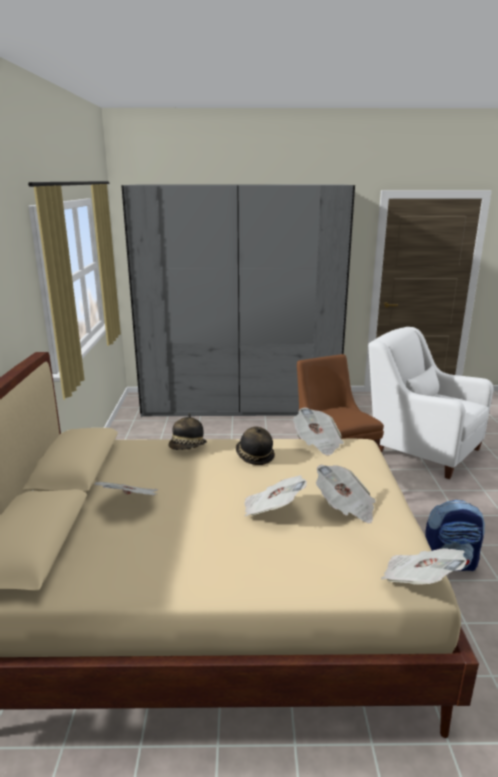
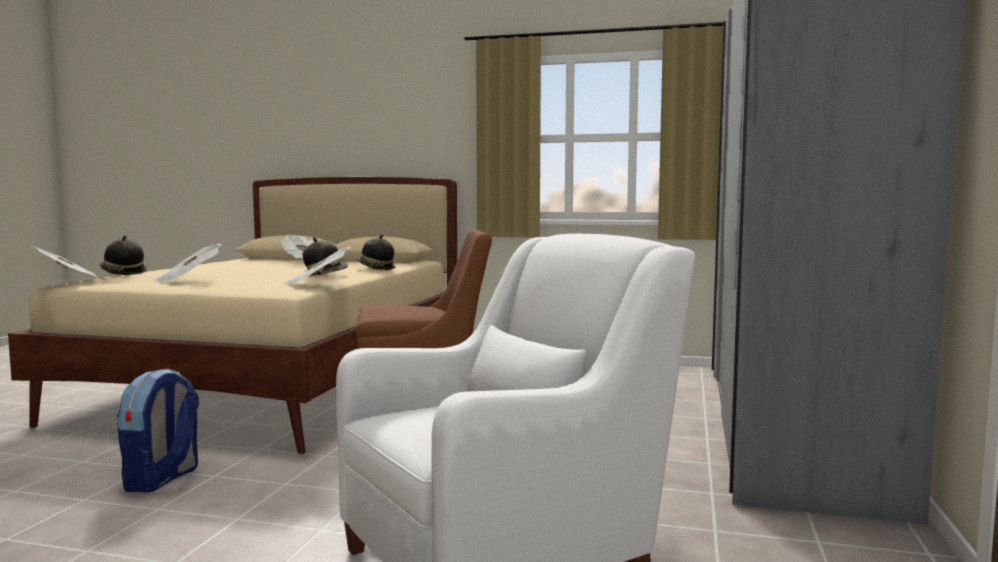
camera: 105 degrees right, 15 degrees down
newspaper [244,475,307,516] -> none
none -> hat [100,235,148,275]

